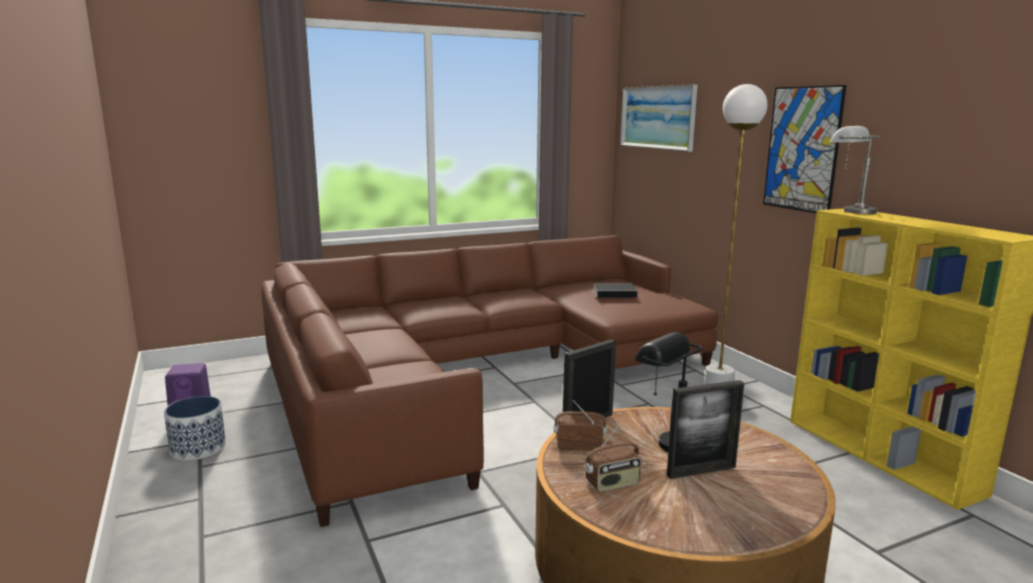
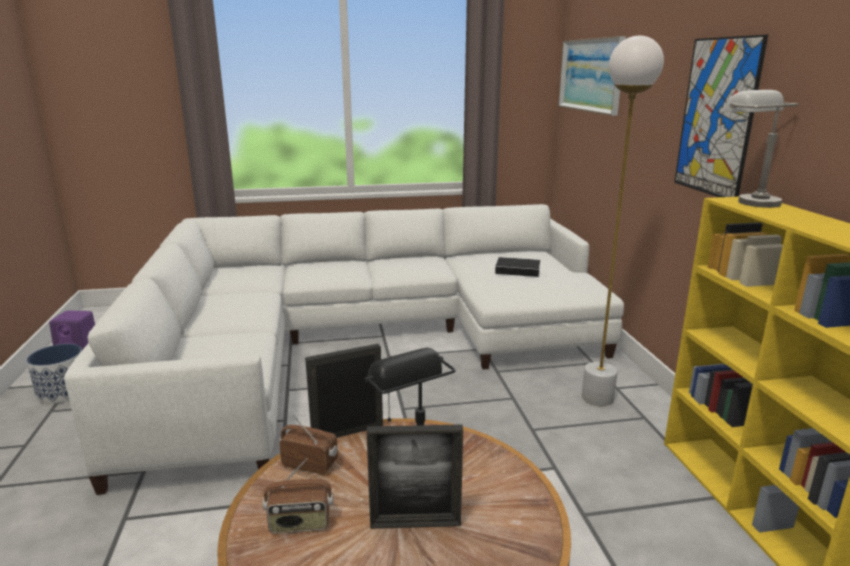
camera: 15 degrees right, 5 degrees up
brown sofa [262,235,718,527] -> white sofa [64,204,624,495]

